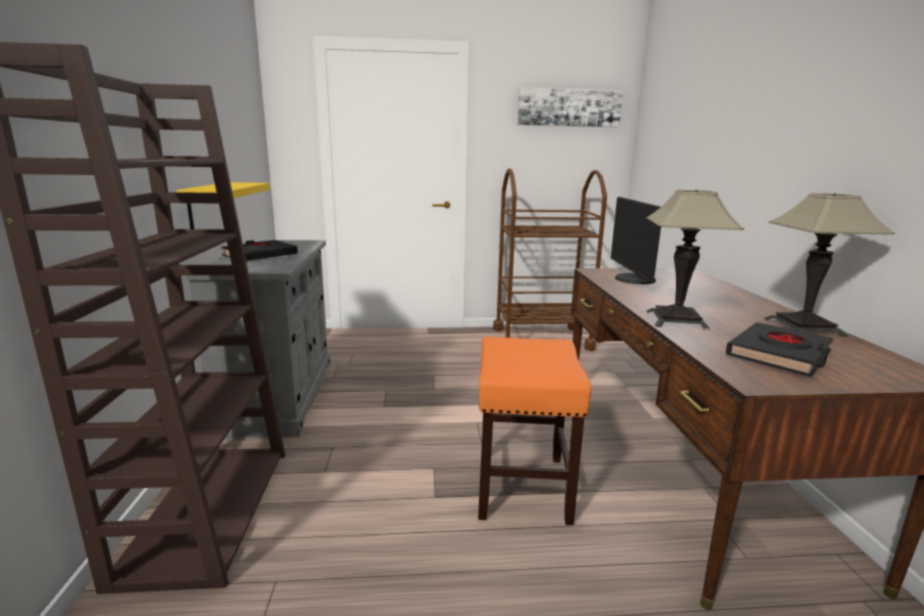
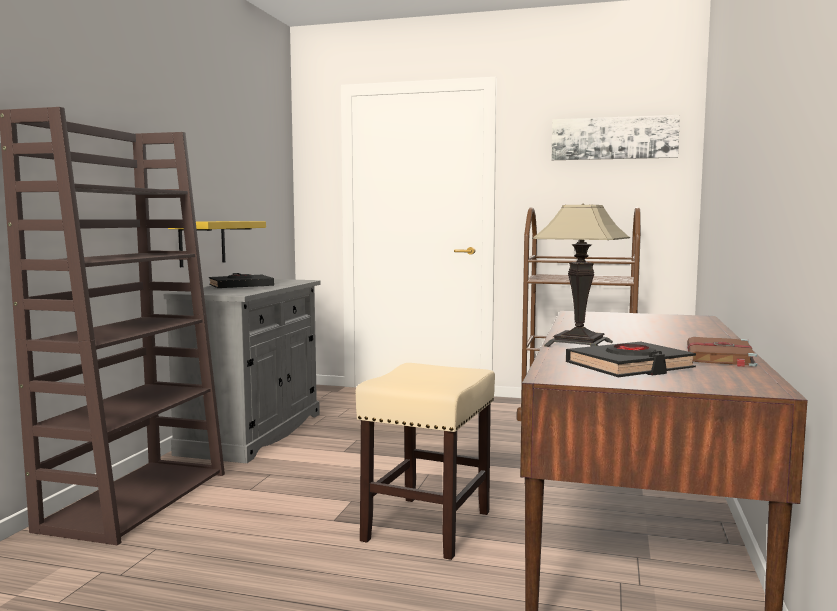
camera: 20 degrees right, 10 degrees down
orange stool [478,337,591,525] -> beige stool [355,363,495,560]
monitor [611,197,661,284] -> none
table lamp [764,193,895,337] -> brown book [687,337,757,367]

